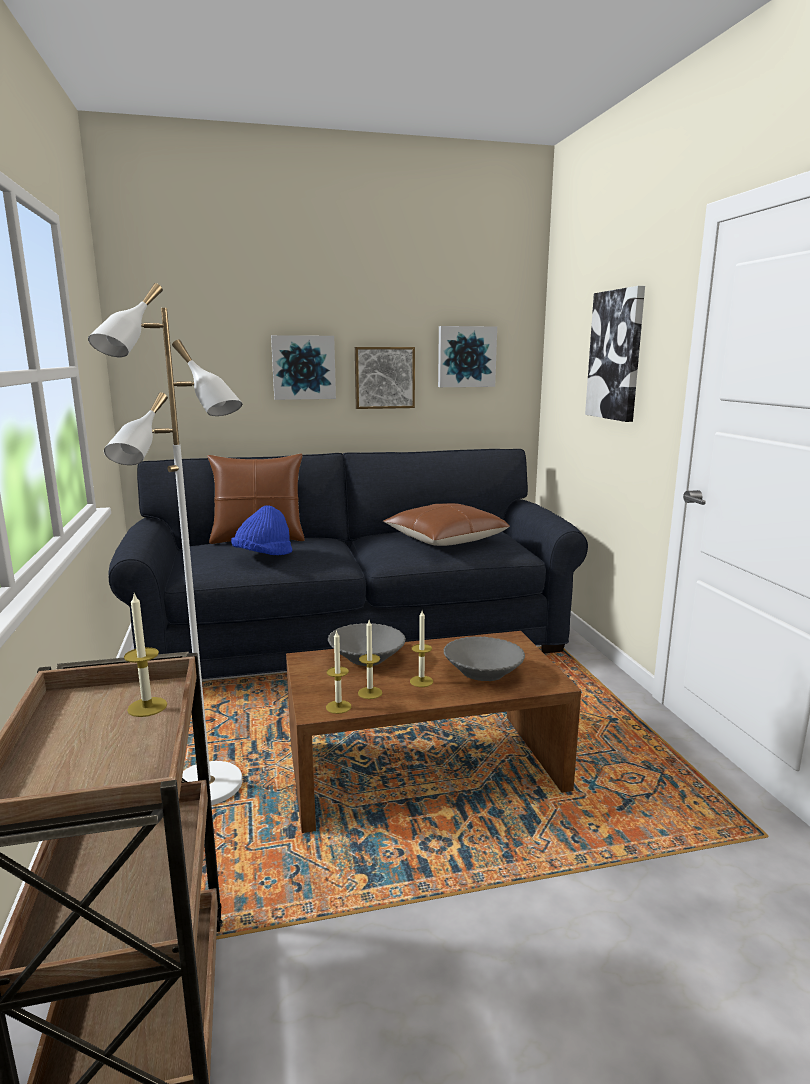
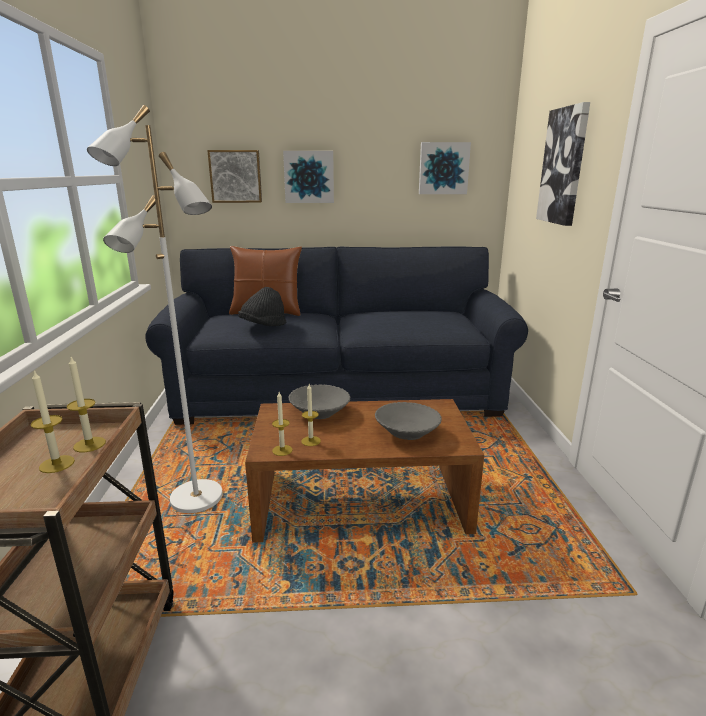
camera: 10 degrees right, 5 degrees up
blue hat [231,505,292,555] -> black hat [238,287,286,326]
picture [355,347,415,409] -> picture moved to [207,150,262,203]
brown pillow [383,503,510,546] -> none
candle [410,611,433,687] -> candle moved to [31,370,75,473]

